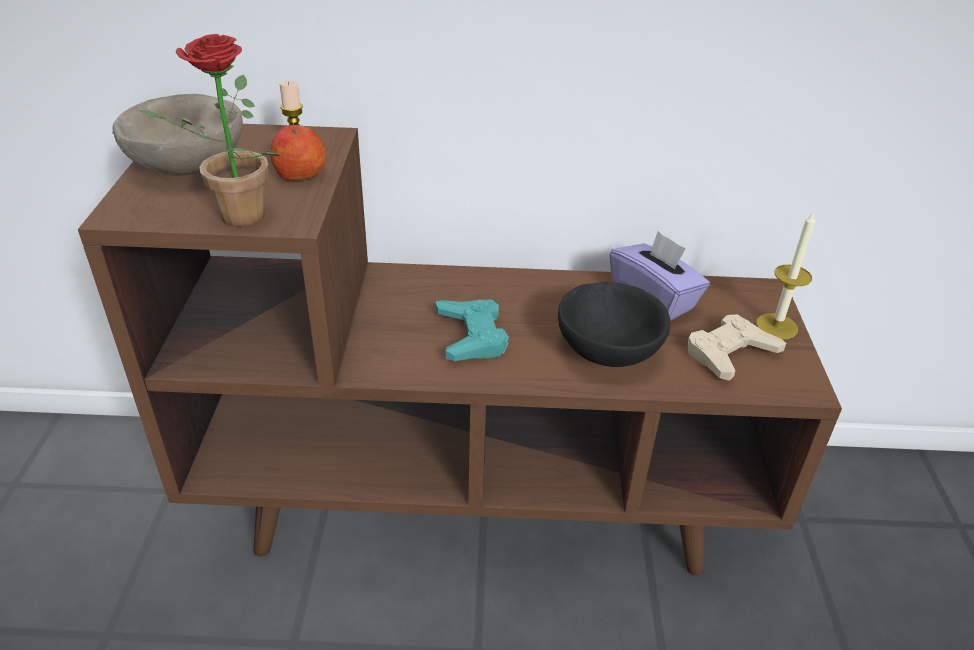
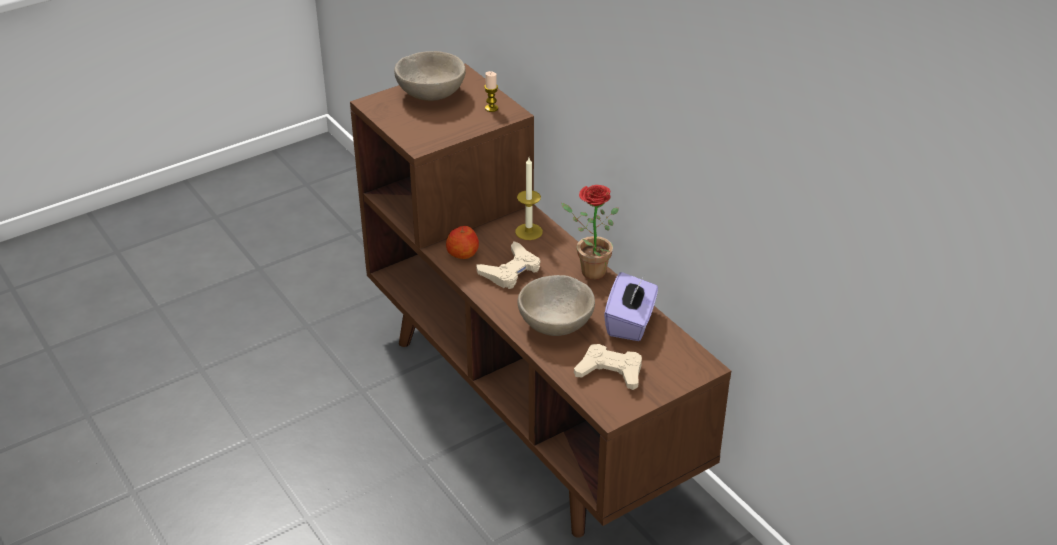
camera: 55 degrees right, 0 degrees up
potted plant [138,34,280,227] -> potted plant moved to [561,185,619,280]
apple [270,122,326,181] -> apple moved to [446,226,479,259]
turquoise game controller [435,299,509,361] -> beige game controller [476,241,540,289]
black bowl [558,282,670,367] -> beige bowl [518,275,595,336]
candle [756,210,815,339] -> candle moved to [515,158,543,240]

